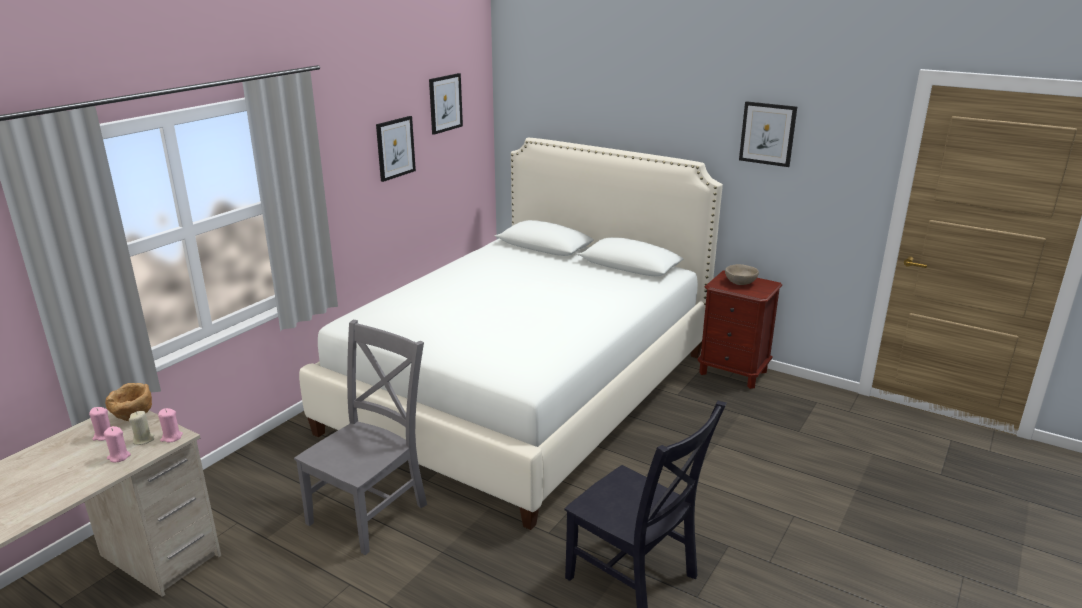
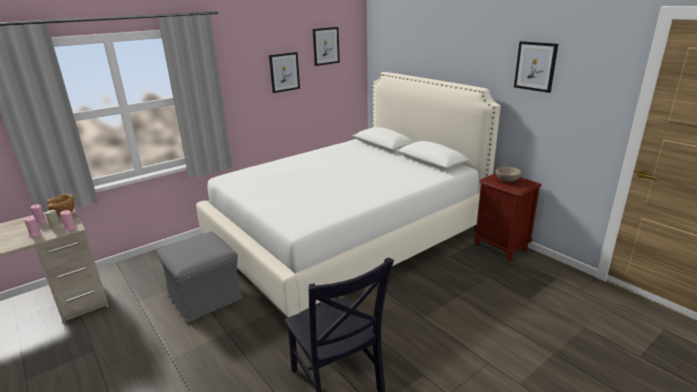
camera: 20 degrees right, 0 degrees up
grey chair [294,320,427,555] -> grey ottoman [156,232,243,322]

